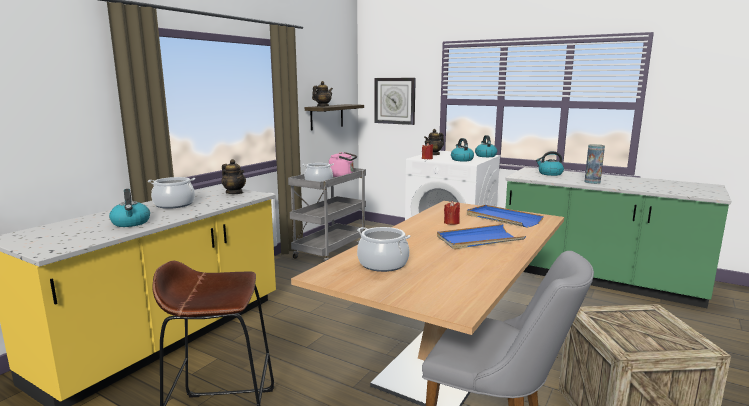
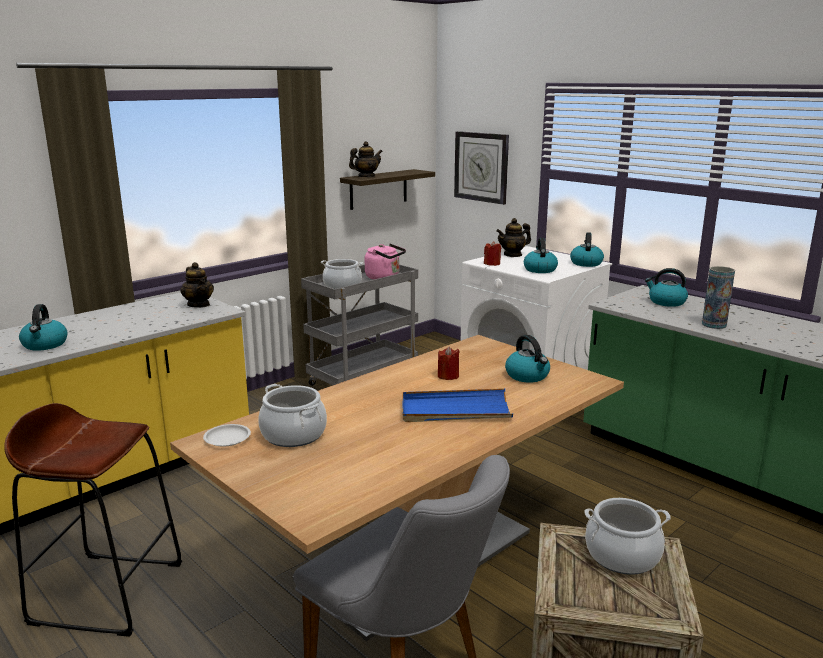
camera: 15 degrees right, 5 degrees up
cooking pot [148,177,195,209] -> cooking pot moved to [584,498,671,575]
blue tray [467,205,544,228] -> kettle [505,335,550,383]
none -> white plate [203,424,251,447]

